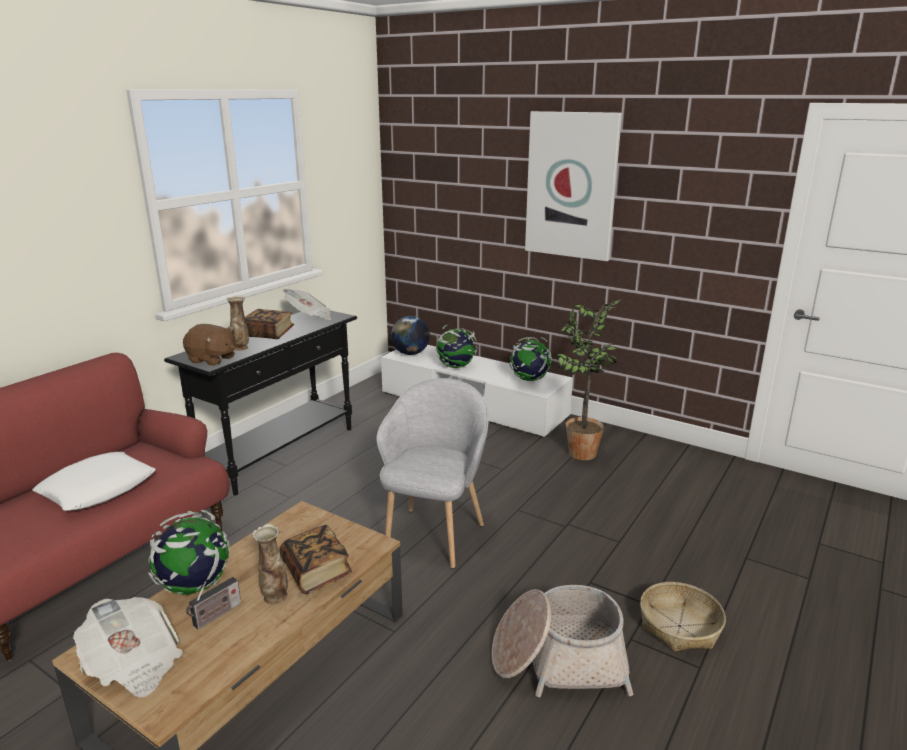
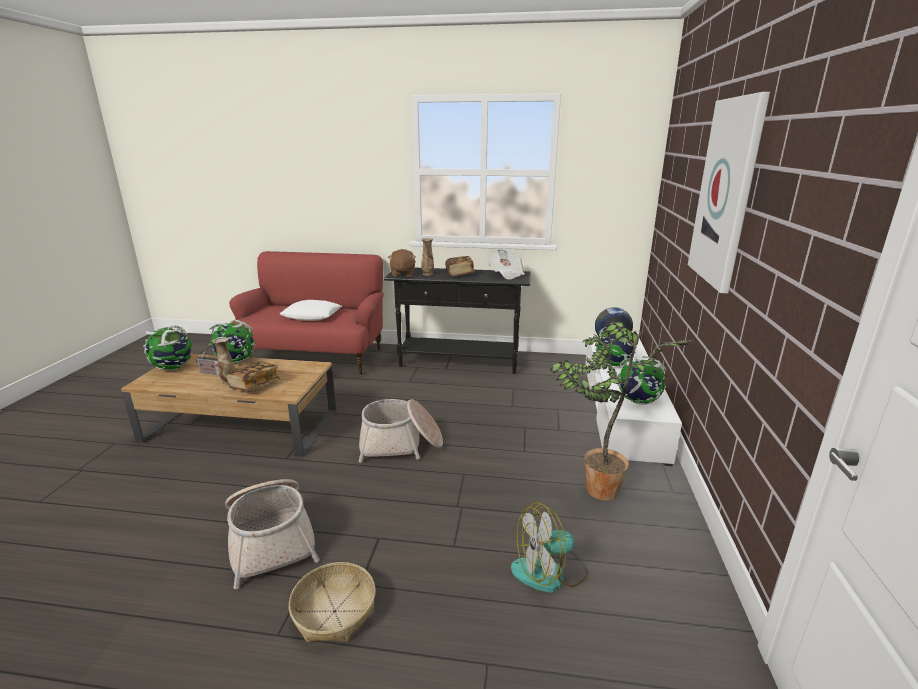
camera: 65 degrees right, 0 degrees up
newspaper [73,597,183,698] -> globe [143,325,192,371]
grey armchair [376,378,489,569] -> basket [358,399,443,463]
none -> fan [511,502,588,592]

